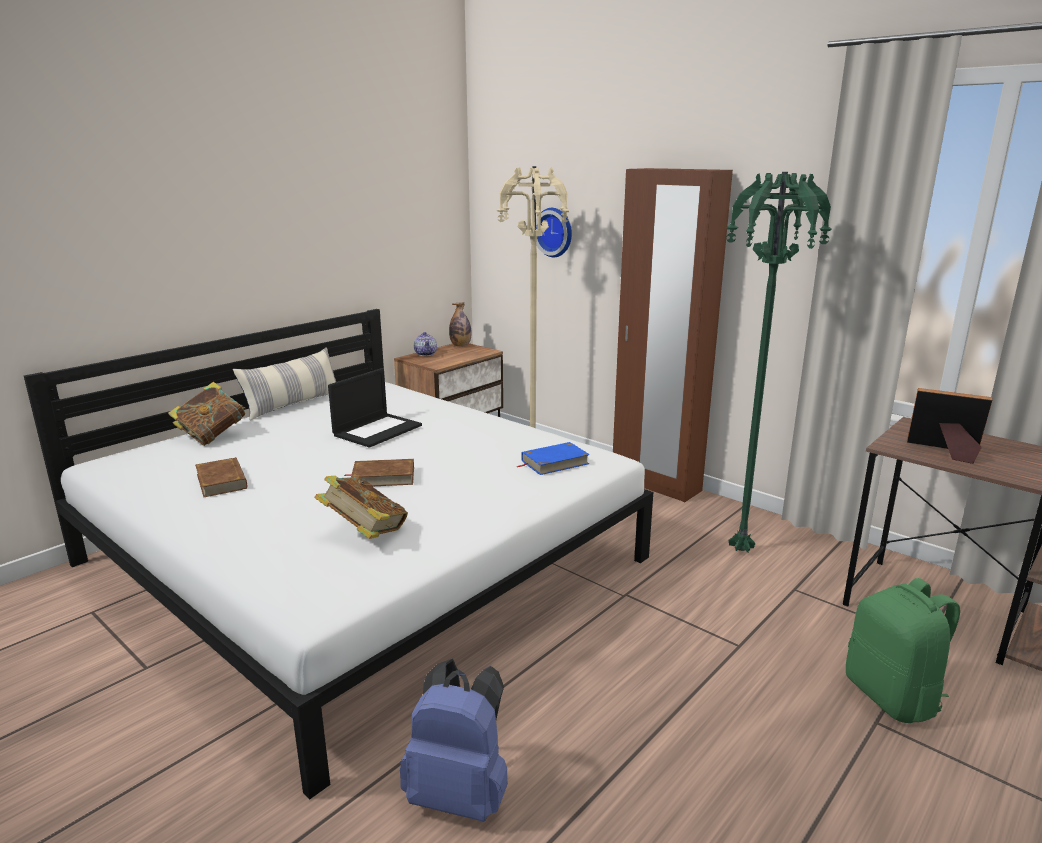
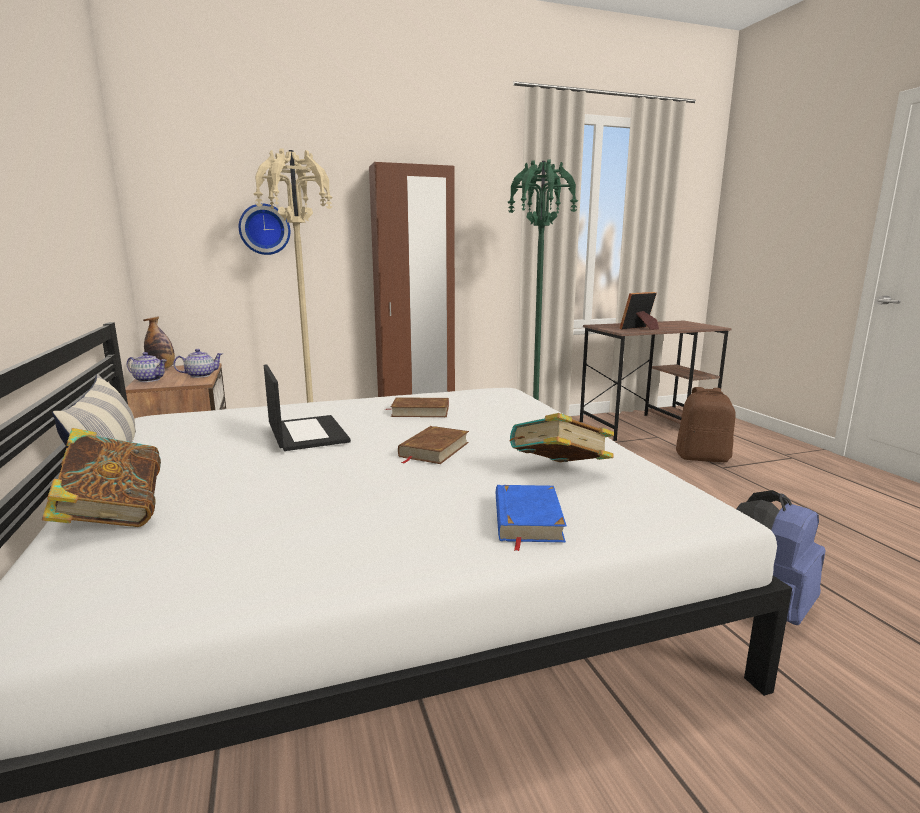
camera: 60 degrees left, 5 degrees down
brown book [195,457,247,497] -> brown book moved to [385,397,449,417]
blue book [517,442,590,475] -> blue book moved to [496,485,567,551]
green backpack [846,578,960,723] -> brown backpack [676,387,736,462]
none -> teapot [173,349,223,378]

